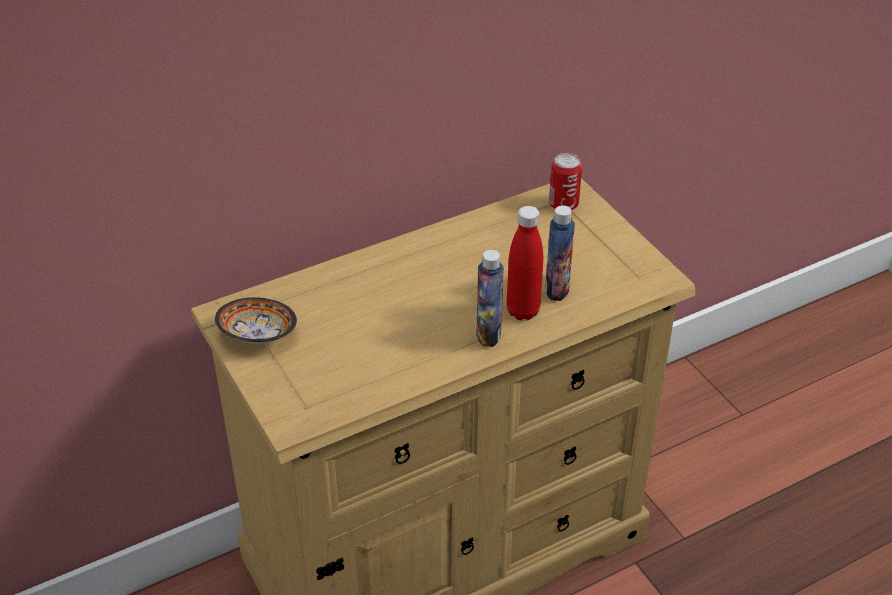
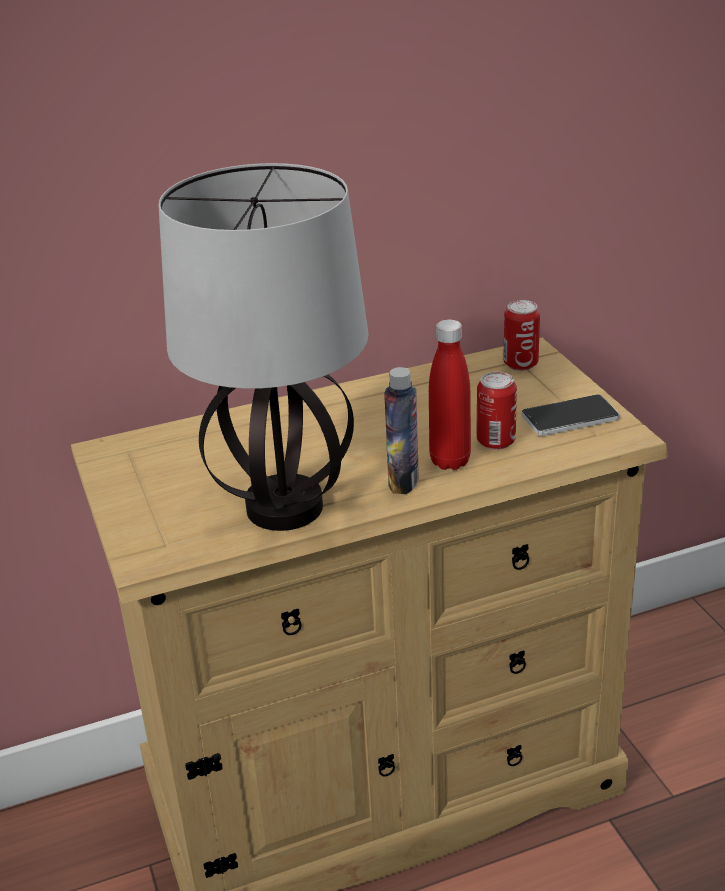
camera: 10 degrees right, 10 degrees down
bowl [215,297,297,344] -> none
bottle [545,206,575,301] -> can [477,372,517,450]
none -> table lamp [158,163,368,531]
none -> phone [522,394,620,436]

